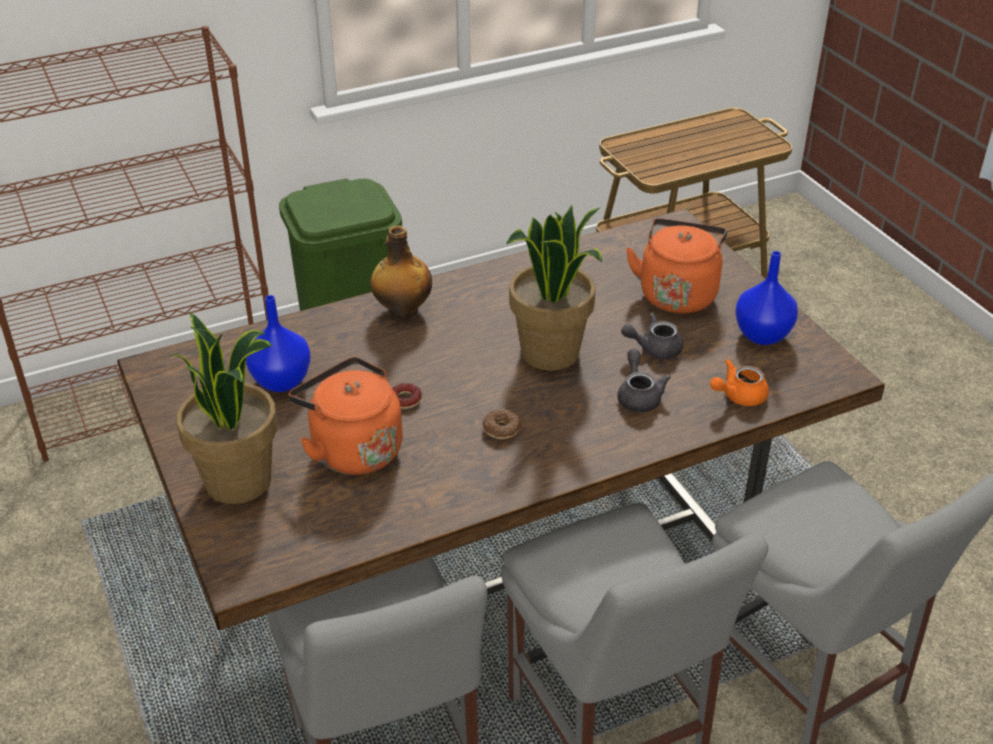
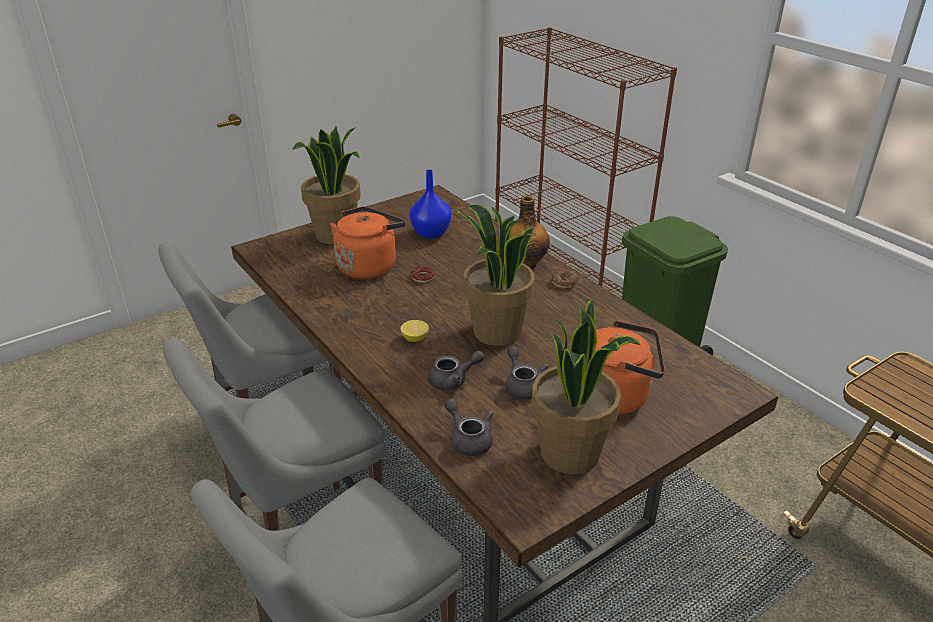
camera: 80 degrees right, 5 degrees down
donut [483,409,521,439] -> donut moved to [551,270,578,288]
orange teapot [710,359,769,406] -> grey teapot [445,398,493,456]
blue vase [735,251,798,345] -> potted plant [532,298,641,474]
none -> lemon [401,320,429,342]

